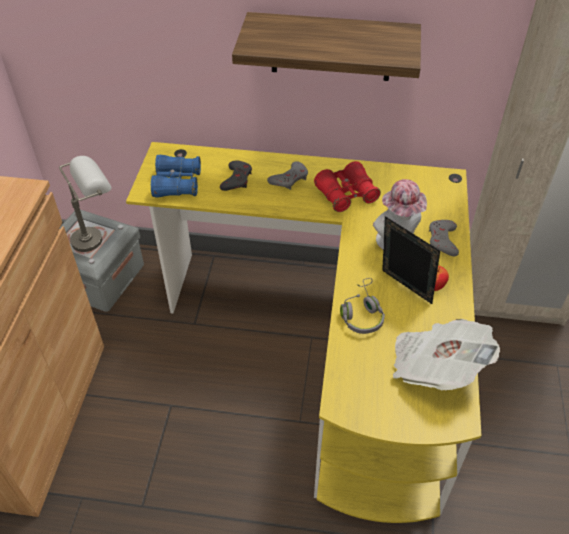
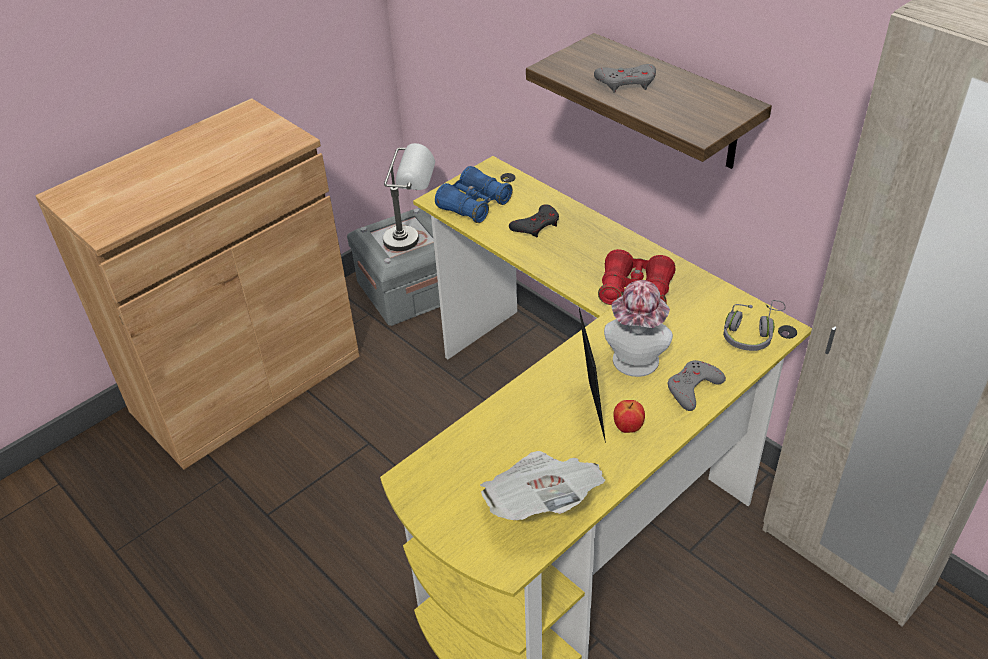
camera: 40 degrees right, 5 degrees down
grey game controller [267,161,308,190] -> grey game controller moved to [594,64,656,92]
grey headphones [340,278,385,334] -> grey headphones moved to [723,300,786,351]

